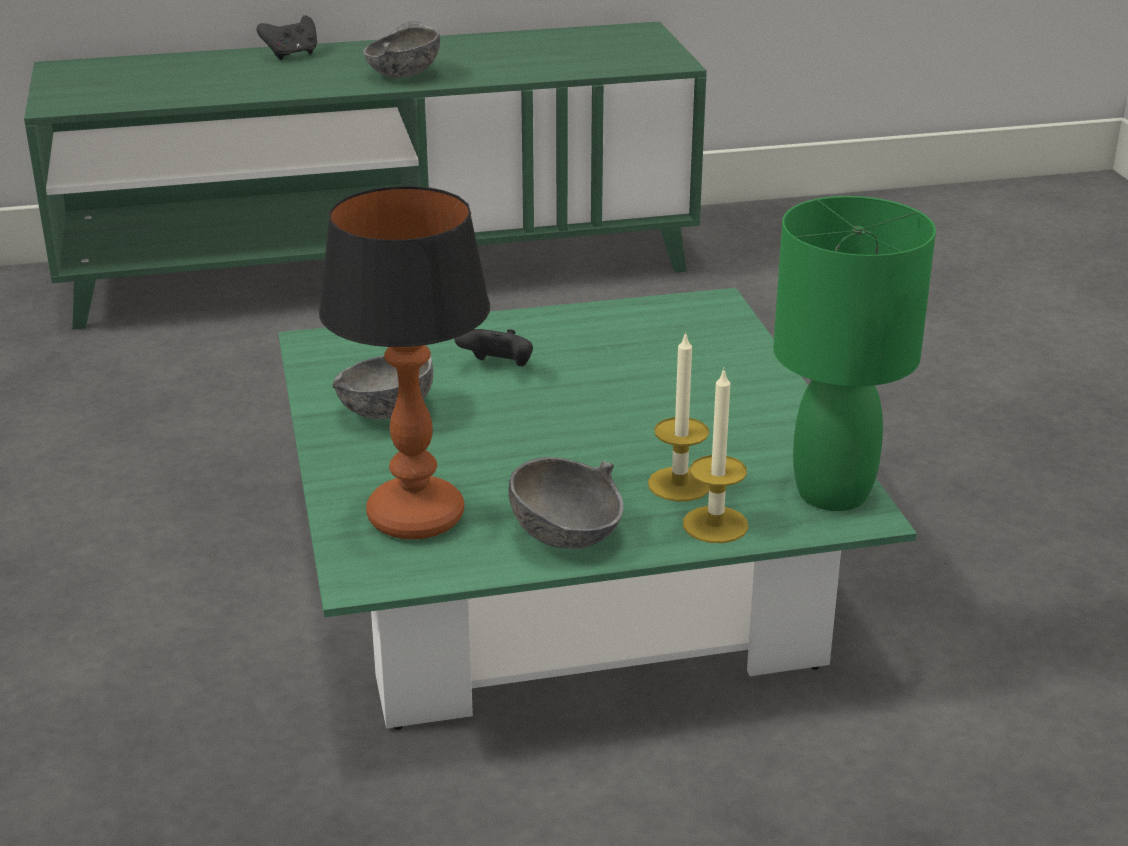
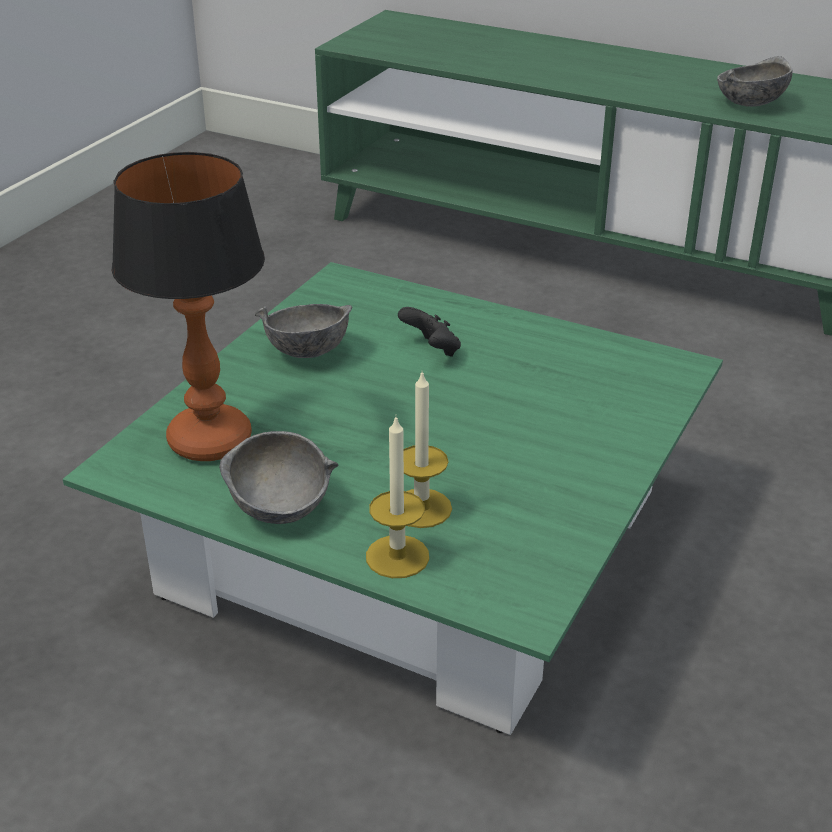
camera: 40 degrees right, 5 degrees up
black game controller [256,15,317,60] -> none
grey bowl [363,21,440,78] -> grey bowl moved to [717,56,792,107]
green table lamp [773,196,936,511] -> none

